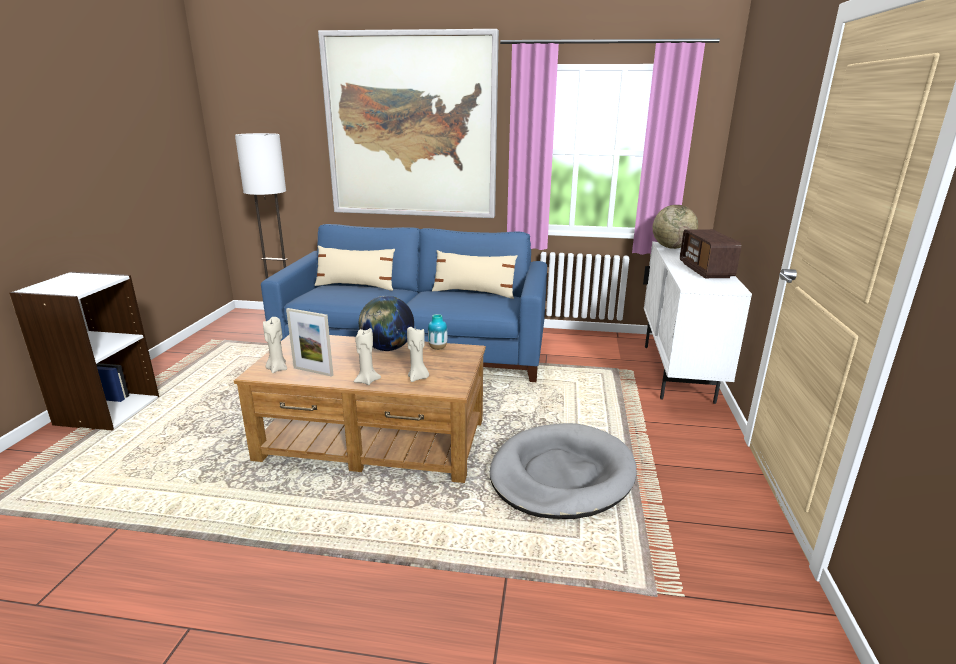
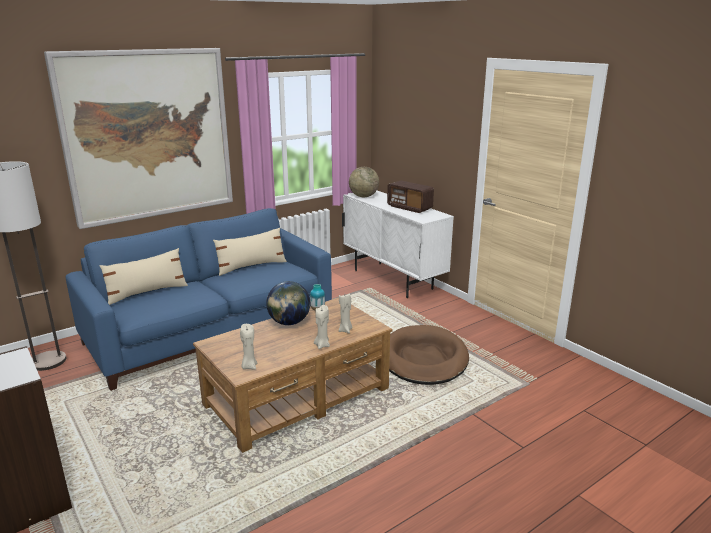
camera: 45 degrees left, 0 degrees up
picture frame [286,308,333,377] -> none
grey dog bed [490,423,637,519] -> brown dog bed [389,325,469,385]

